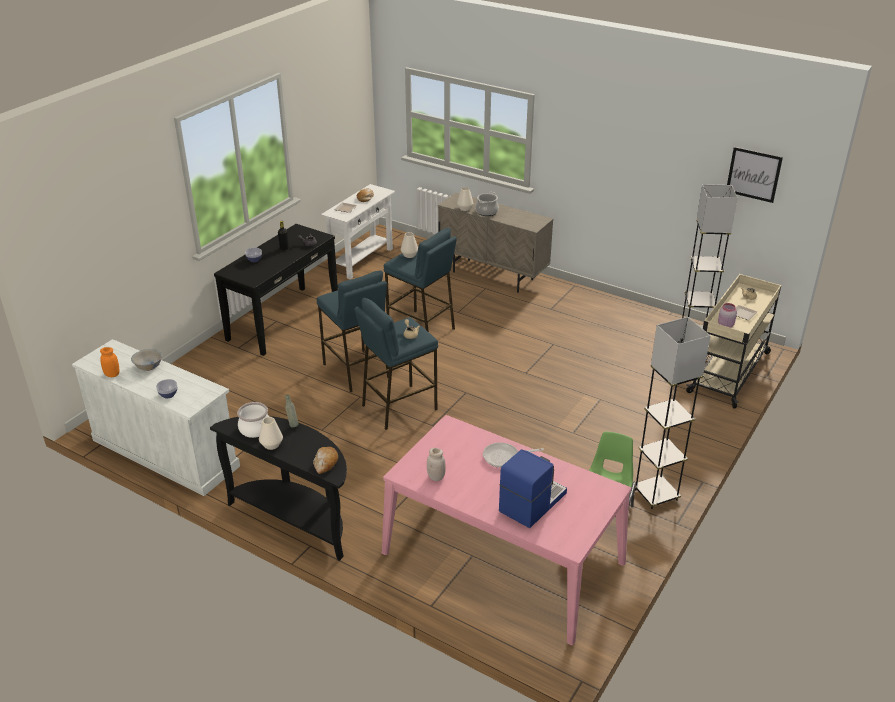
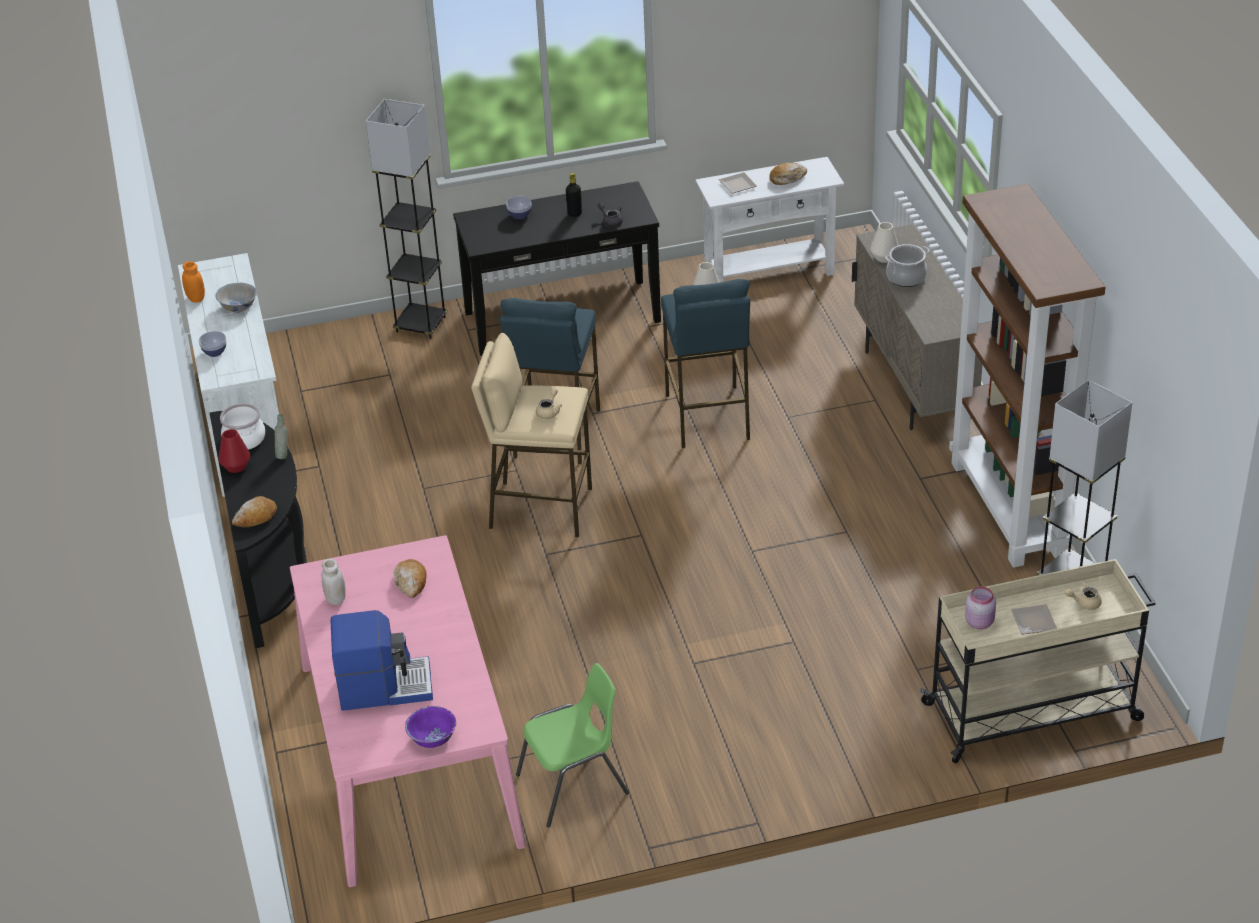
camera: 45 degrees right, 5 degrees up
white vase [259,417,283,450] -> red vase [218,429,250,473]
blue stool [354,298,438,430] -> beige stool [471,333,592,538]
frying pan [483,443,544,468] -> none
grey floor lamp [635,317,711,509] -> grey floor lamp moved to [366,99,448,339]
picture [727,147,783,203] -> none
none -> bread [394,559,427,598]
none -> purple bowl [405,706,456,748]
none -> brown bookcase [949,184,1105,568]

